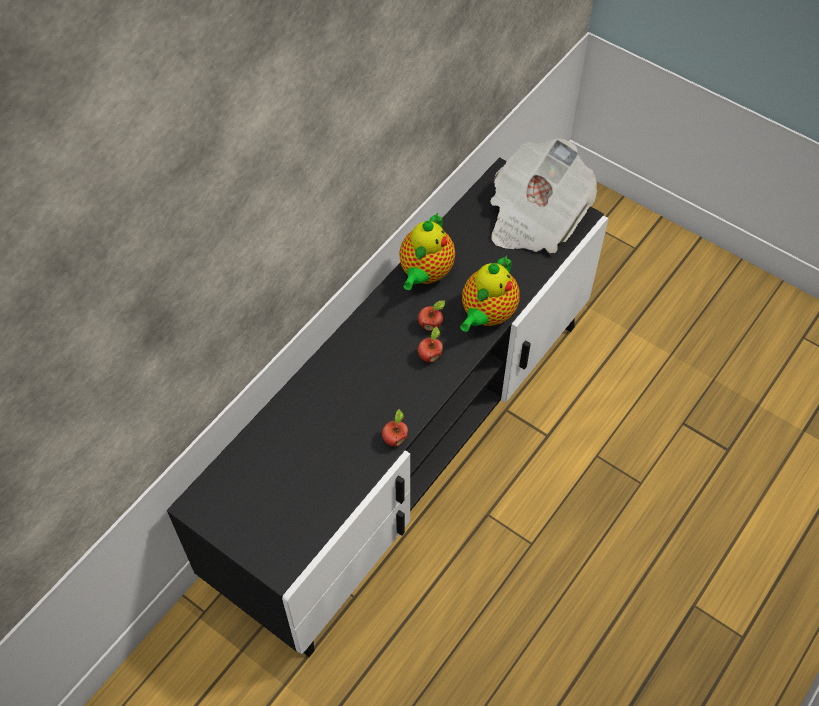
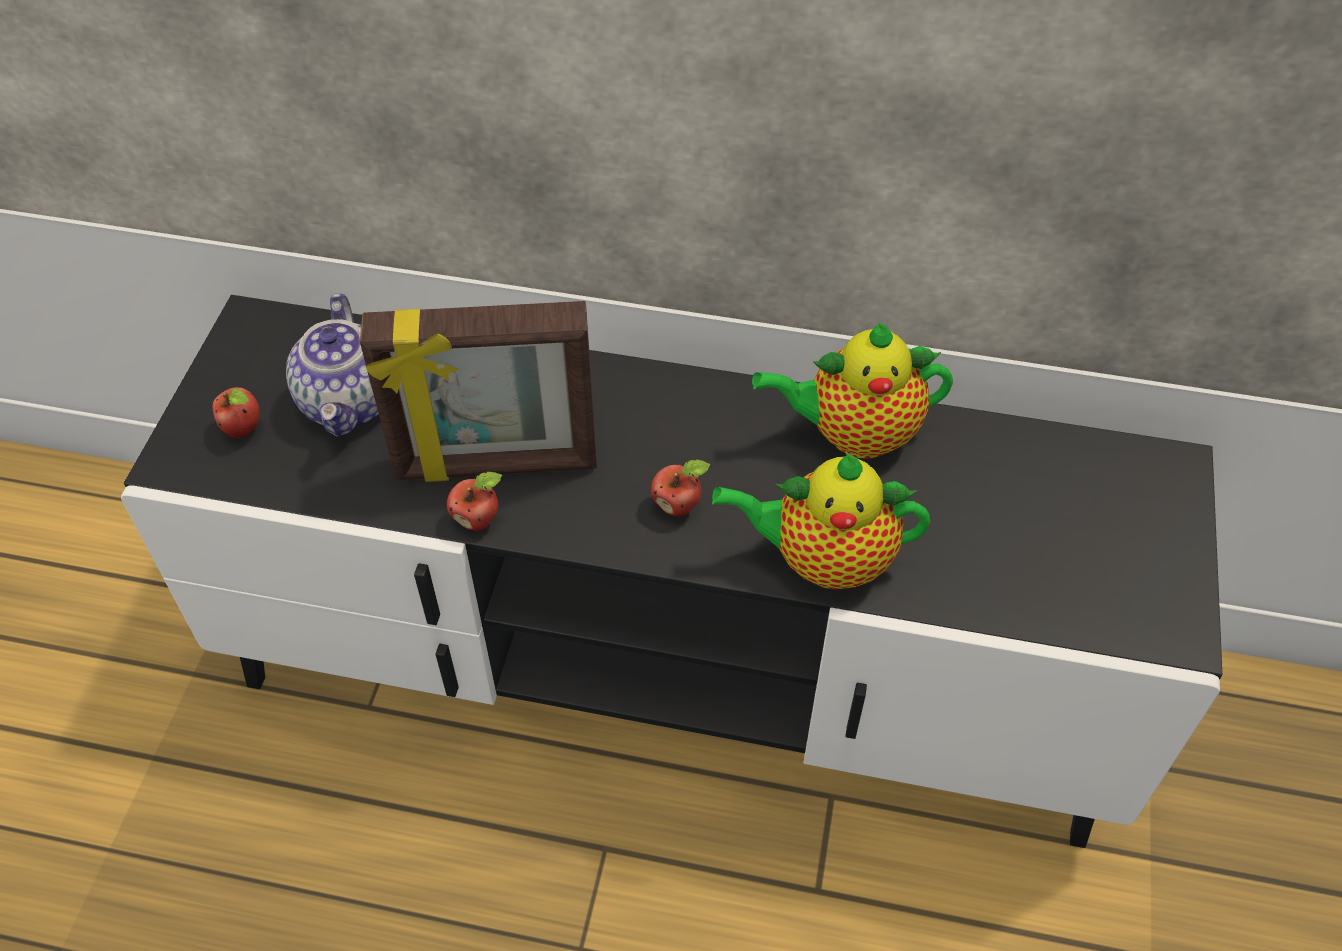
camera: 65 degrees right, 5 degrees down
apple [418,300,445,331] -> apple moved to [212,387,260,438]
newspaper [490,138,597,253] -> none
none -> teapot [286,293,379,437]
none -> picture frame [360,301,597,482]

